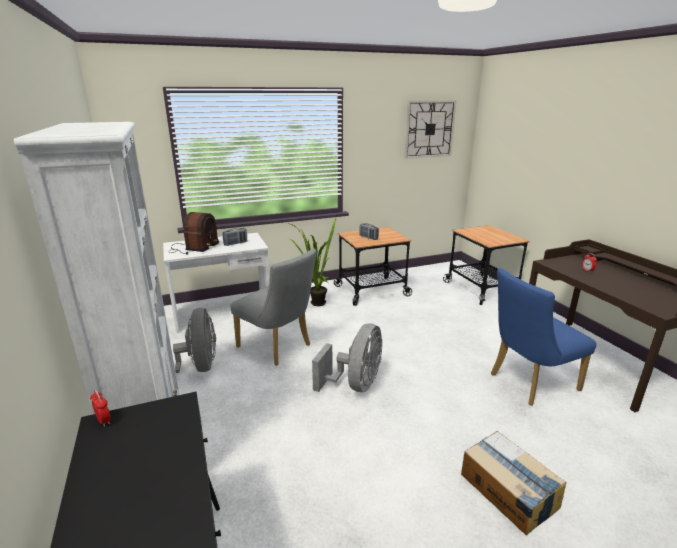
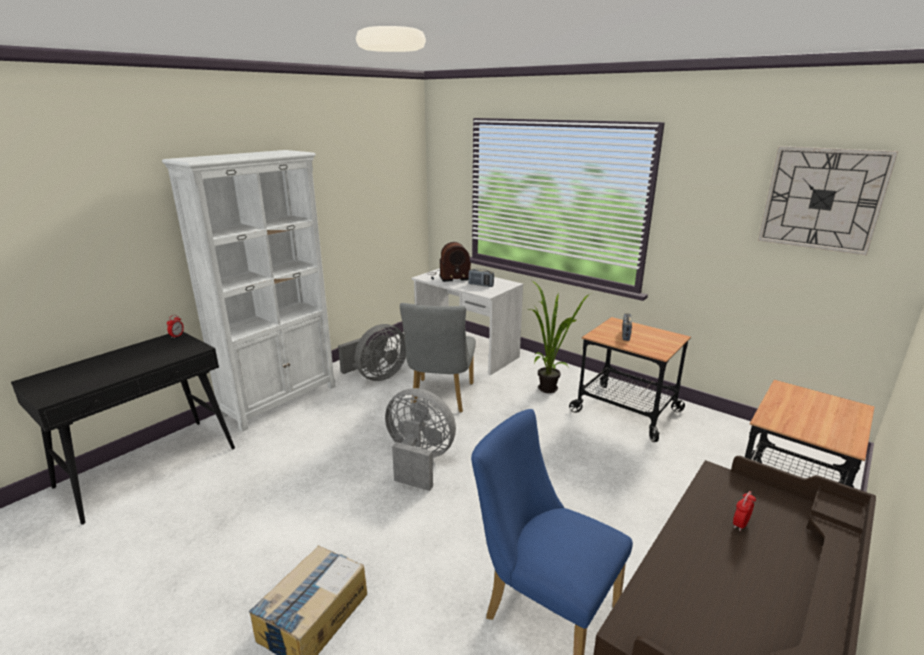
camera: 60 degrees right, 0 degrees up
grey fan [312,323,382,392] -> grey fan turned 150 degrees counterclockwise [385,388,456,491]

